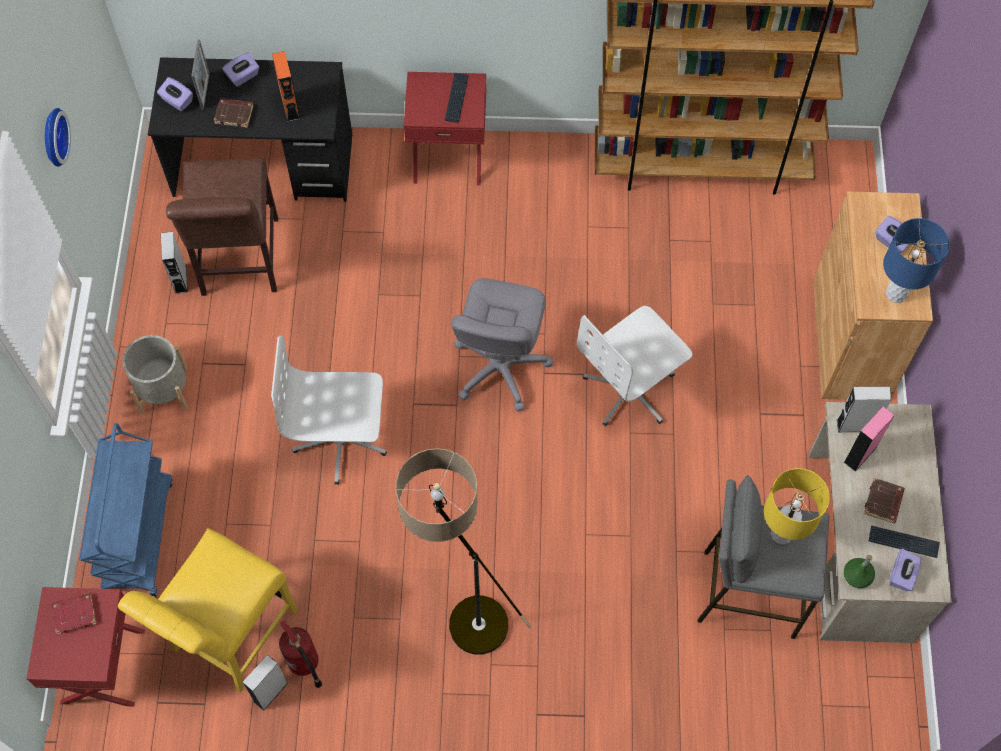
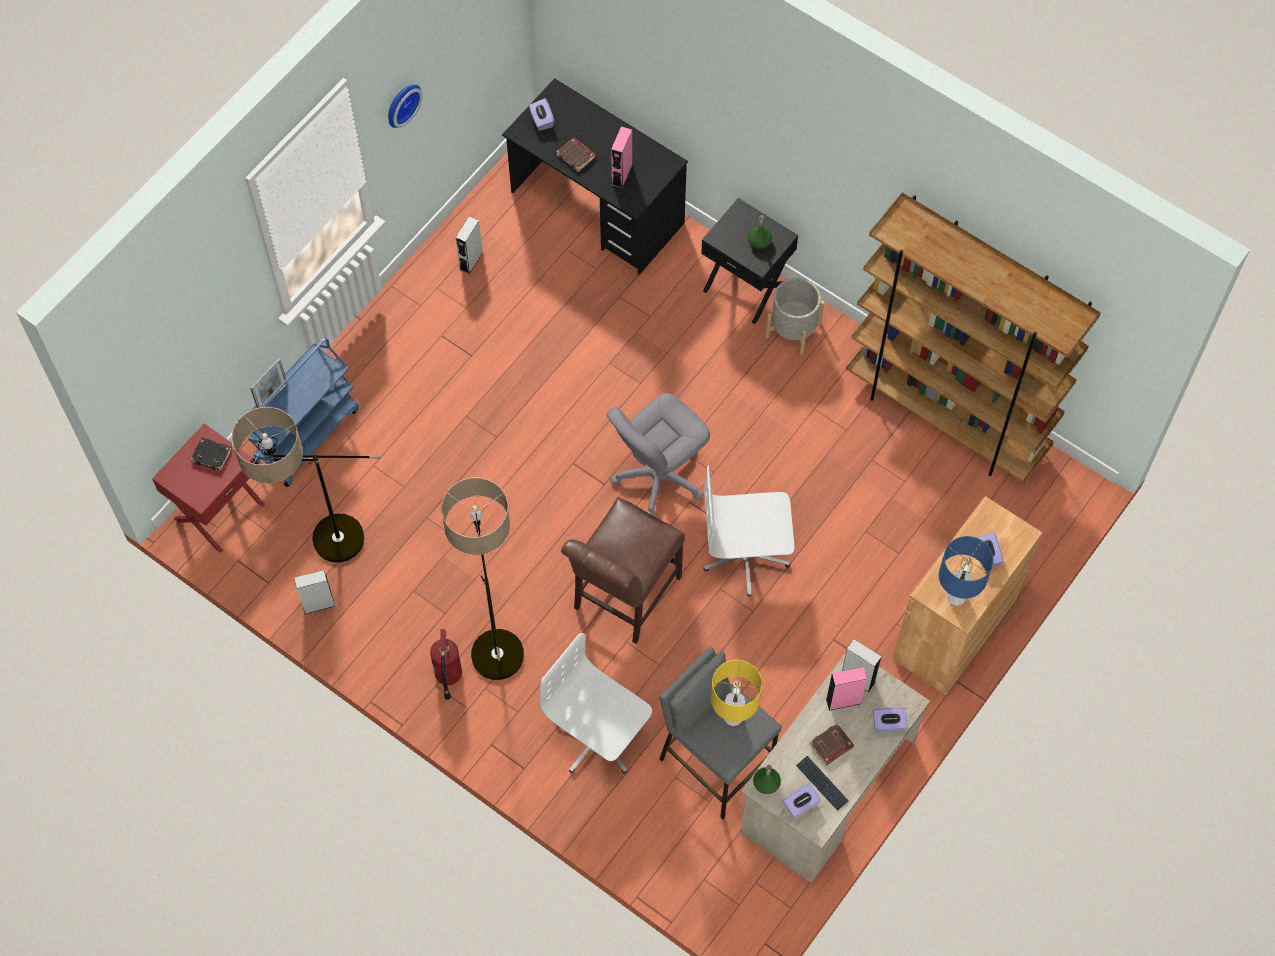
camera: 35 degrees right, 0 degrees up
red book [51,593,96,635] -> black book [191,438,232,471]
yellow chair [118,528,297,692] -> floor lamp [231,407,381,562]
grey planter [122,335,188,414] -> grey planter moved to [765,278,824,355]
brown chair [166,158,278,296] -> brown chair moved to [561,497,685,644]
picture frame [191,39,210,110] -> picture frame moved to [250,358,288,408]
purple tissue box [222,52,260,87] -> purple tissue box moved to [873,707,908,732]
white office chair [271,336,387,484] -> white office chair moved to [539,633,652,774]
orange speaker [272,51,300,122] -> pink speaker [611,126,632,188]
fire extinguisher [279,620,322,688] -> fire extinguisher moved to [430,629,462,700]
red nightstand [404,72,486,185] -> black nightstand [701,198,798,324]
keyboard [445,73,469,123] -> green bottle [748,215,772,249]

